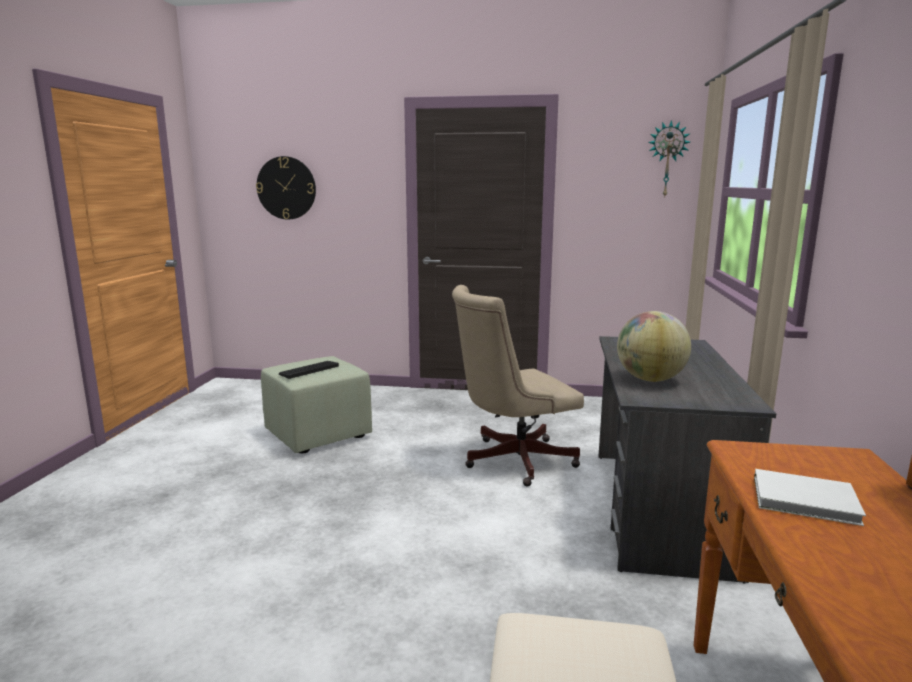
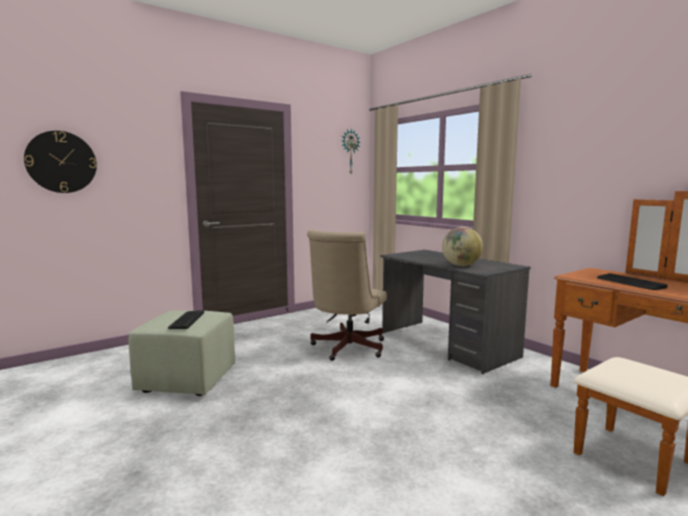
camera: 45 degrees left, 5 degrees down
white book [754,469,866,526] -> keyboard [597,273,668,290]

